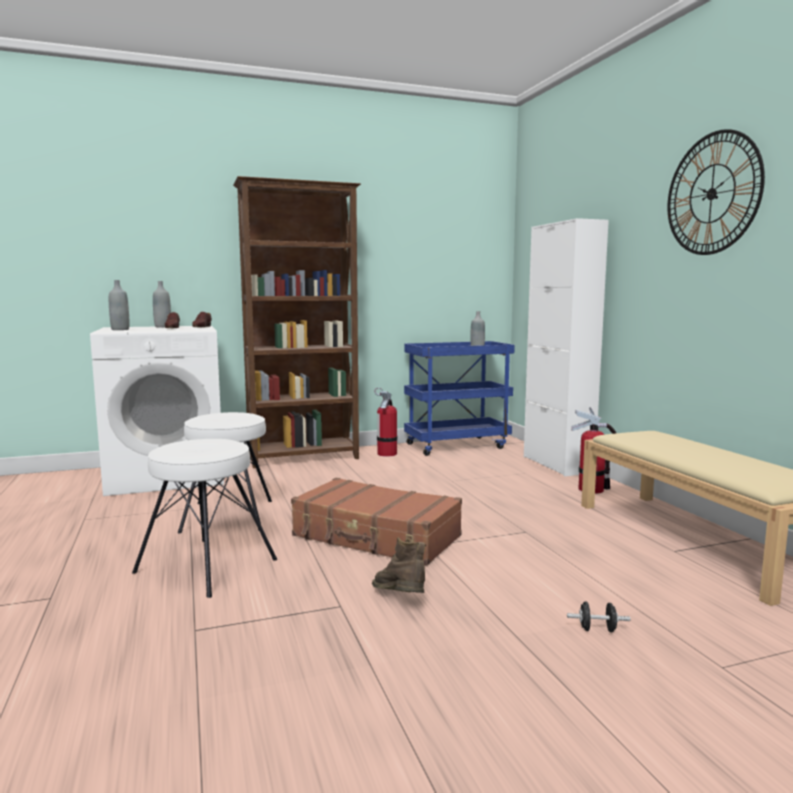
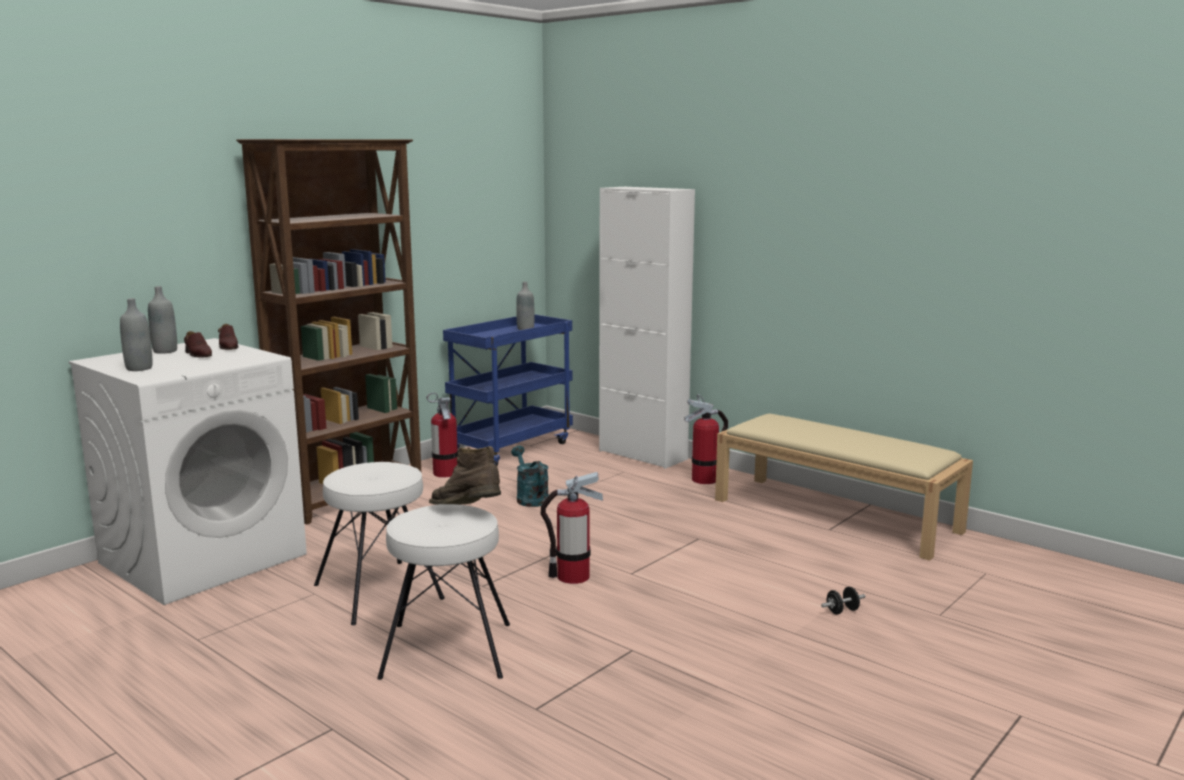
camera: 30 degrees left, 5 degrees up
brown suitcase [291,478,462,566] -> fire extinguisher [541,472,603,584]
brown boot [372,537,426,593] -> brown boot moved to [429,446,501,505]
wall clock [667,129,765,255] -> none
none -> turquoise watering can [511,446,549,507]

